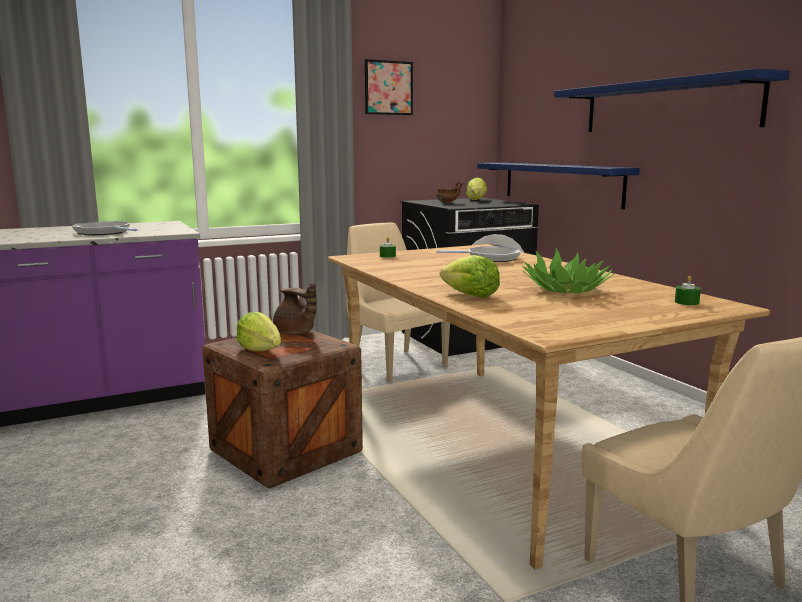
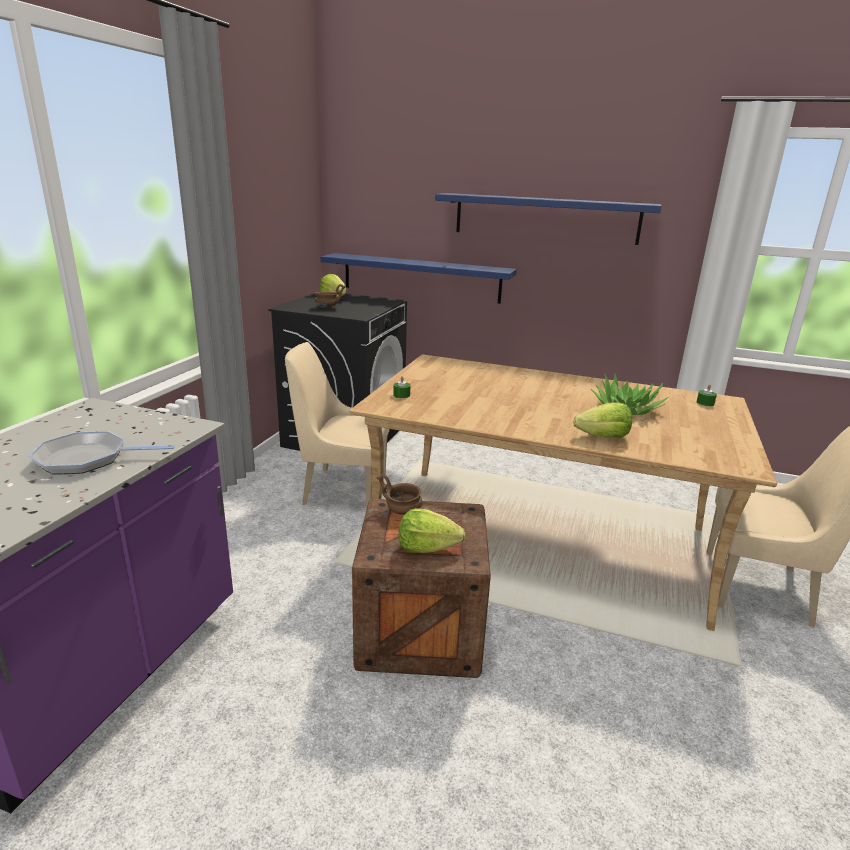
camera: 45 degrees left, 10 degrees up
brown teapot [273,283,317,335] -> brown bowl [377,475,422,515]
picture [365,59,413,115] -> none
frying pan [436,247,521,262] -> none

